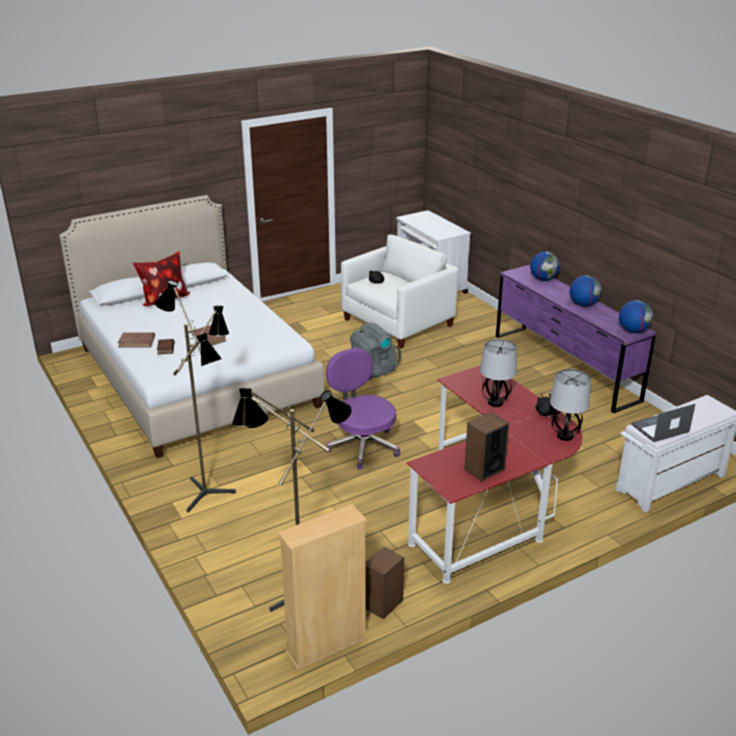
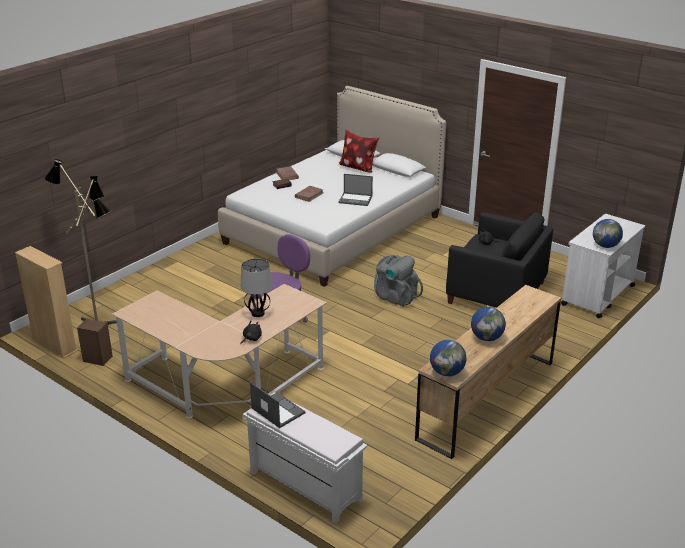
camera: 70 degrees right, 0 degrees up
floor lamp [155,280,236,512] -> none
white armchair [341,235,458,348] -> black armchair [446,212,553,308]
red desk [407,365,583,584] -> beige desk [112,284,327,418]
speaker [464,412,509,482] -> none
purple dresser [496,265,656,413] -> brown dresser [415,285,561,459]
globe [530,251,560,281] -> globe moved to [593,219,623,248]
table lamp [550,369,591,441] -> none
none -> laptop [339,174,373,206]

